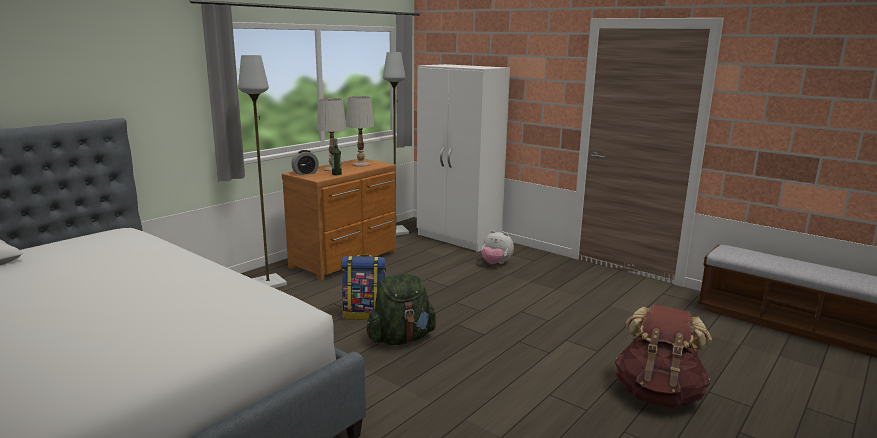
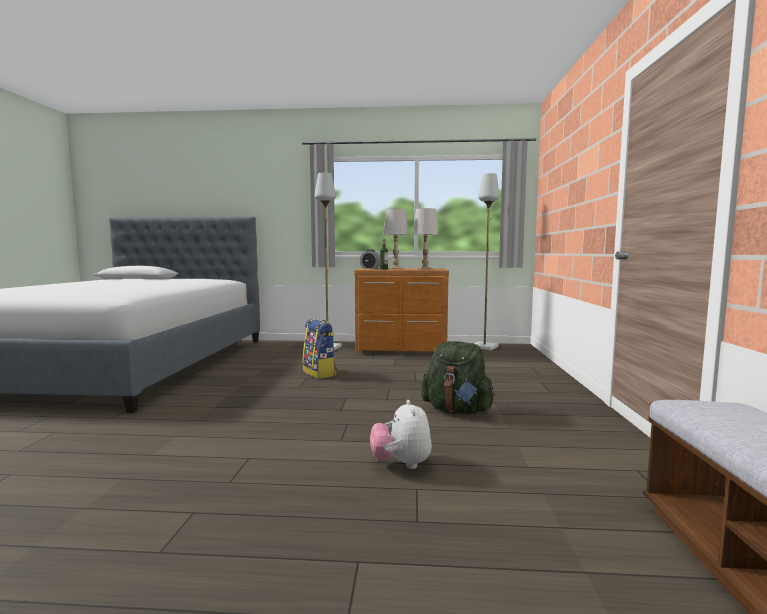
camera: 55 degrees right, 10 degrees down
green backpack [367,274,436,345] -> green backpack moved to [421,341,495,414]
white wardrobe [417,64,510,252] -> none
plush toy [481,230,514,264] -> plush toy moved to [370,400,432,469]
brown backpack [615,305,712,408] -> none

